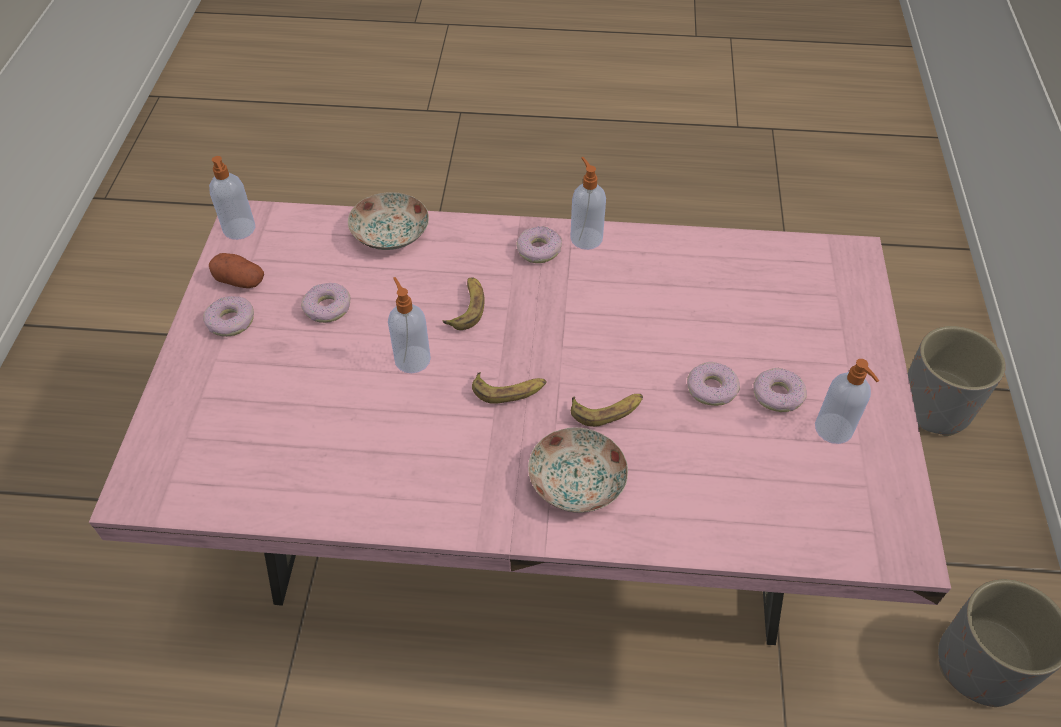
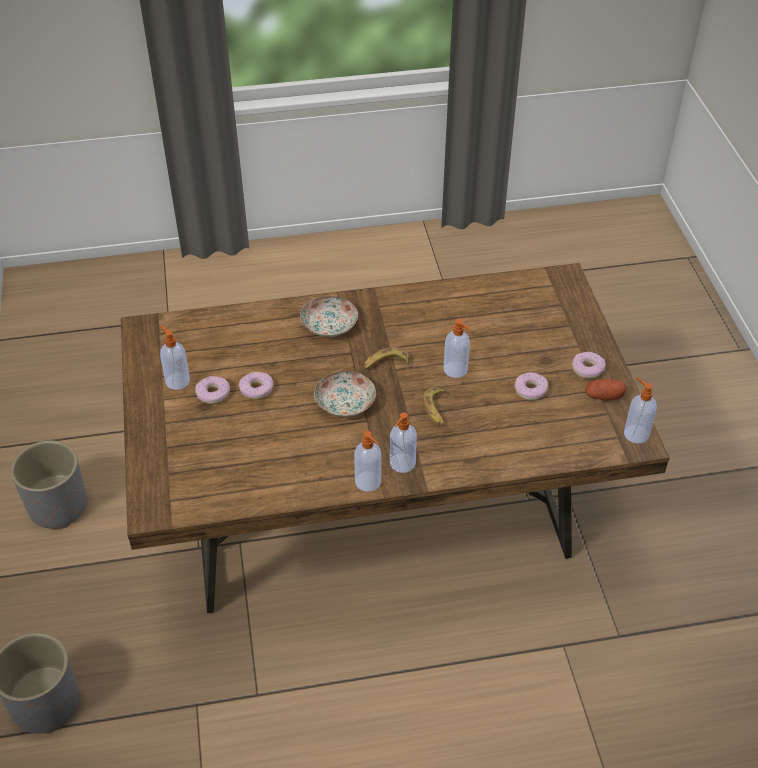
camera: 165 degrees right, 5 degrees down
pink dining table [89,200,951,645] -> brown dining table [121,263,670,613]
plate [348,192,429,250] -> plate moved to [314,371,376,417]
donut [516,226,562,263] -> soap dispenser [390,412,417,473]
banana [571,393,643,427] -> none

